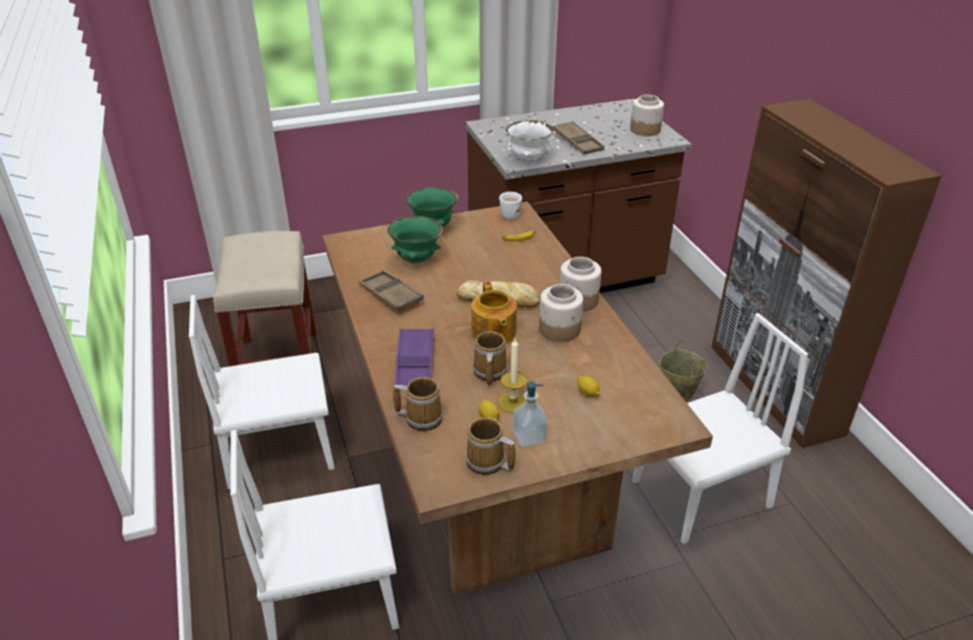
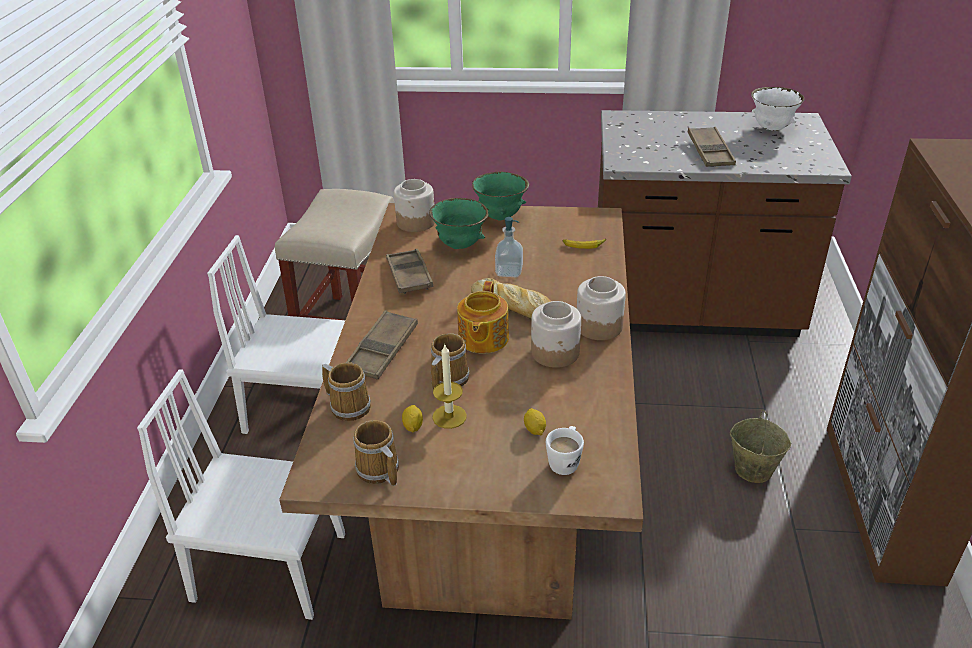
camera: 25 degrees right, 0 degrees up
purple tray [394,328,434,386] -> brown tray [346,310,418,380]
white mug [499,192,522,220] -> white mug moved to [546,426,584,475]
white bowl [505,120,553,161] -> white bowl moved to [751,87,804,131]
soap dispenser [512,382,548,447] -> soap dispenser moved to [495,217,523,277]
jar [630,95,664,136] -> jar moved to [394,179,435,232]
white chair [632,313,808,544] -> none

